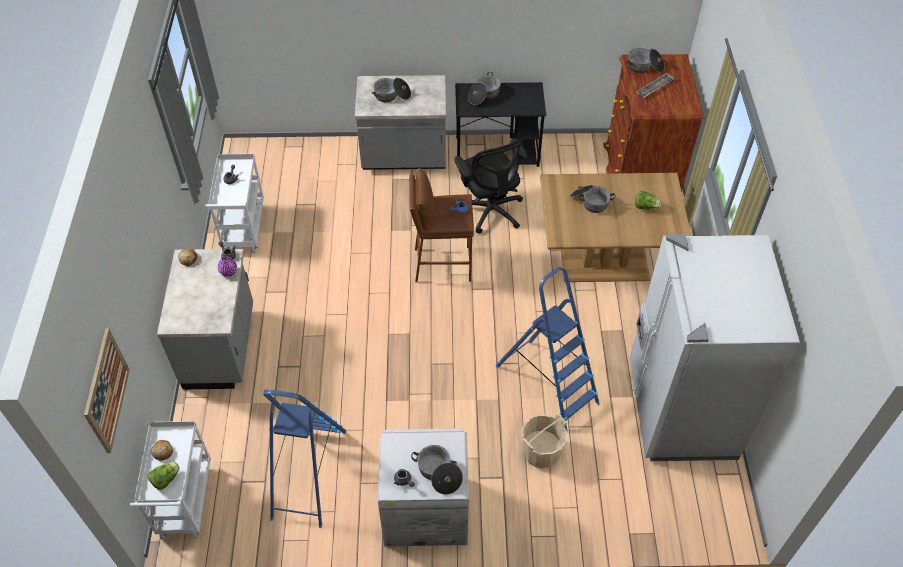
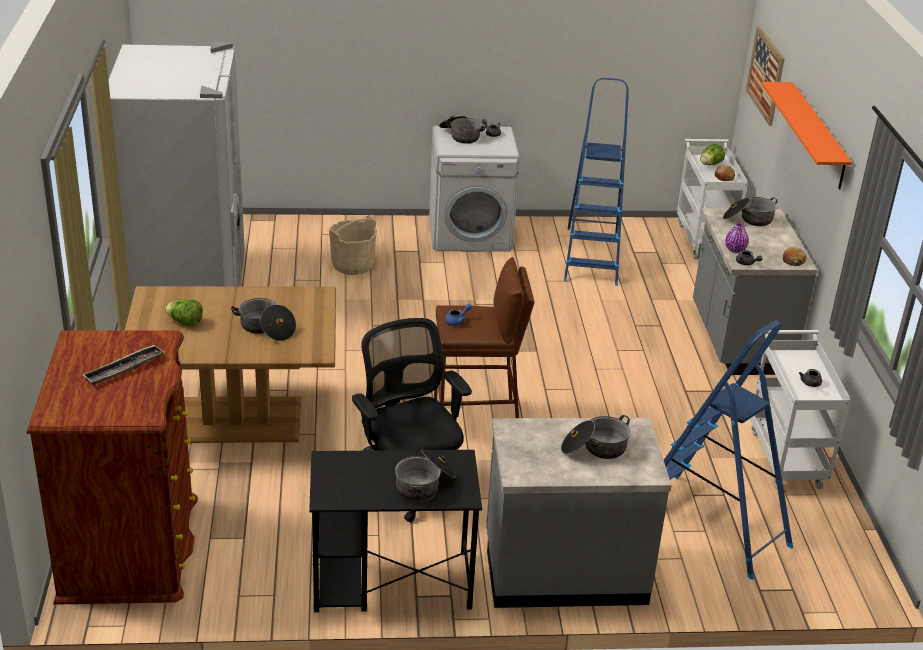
camera: 175 degrees right, 20 degrees down
blue step ladder [495,267,600,431] -> blue step ladder moved to [664,320,793,580]
cooking pot [626,48,664,73] -> cooking pot moved to [723,197,777,226]
none -> orange shelf [761,82,852,189]

